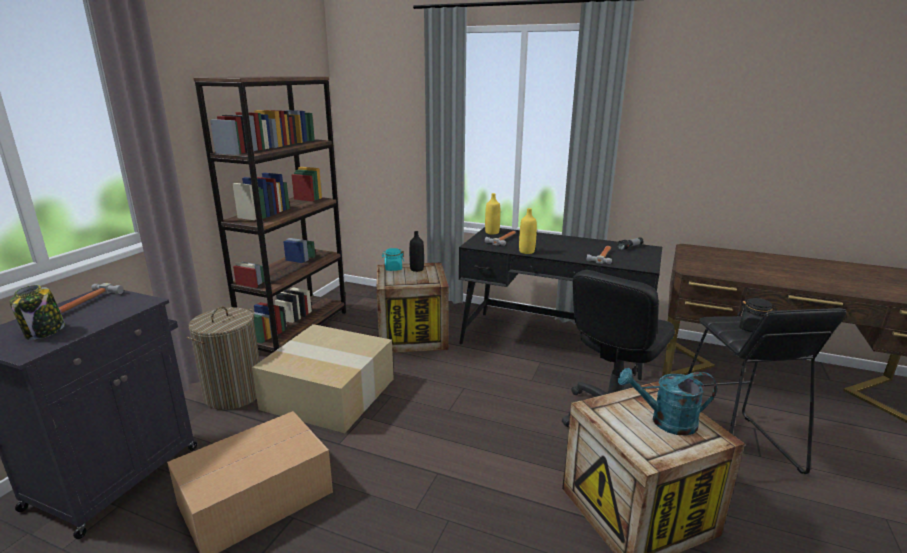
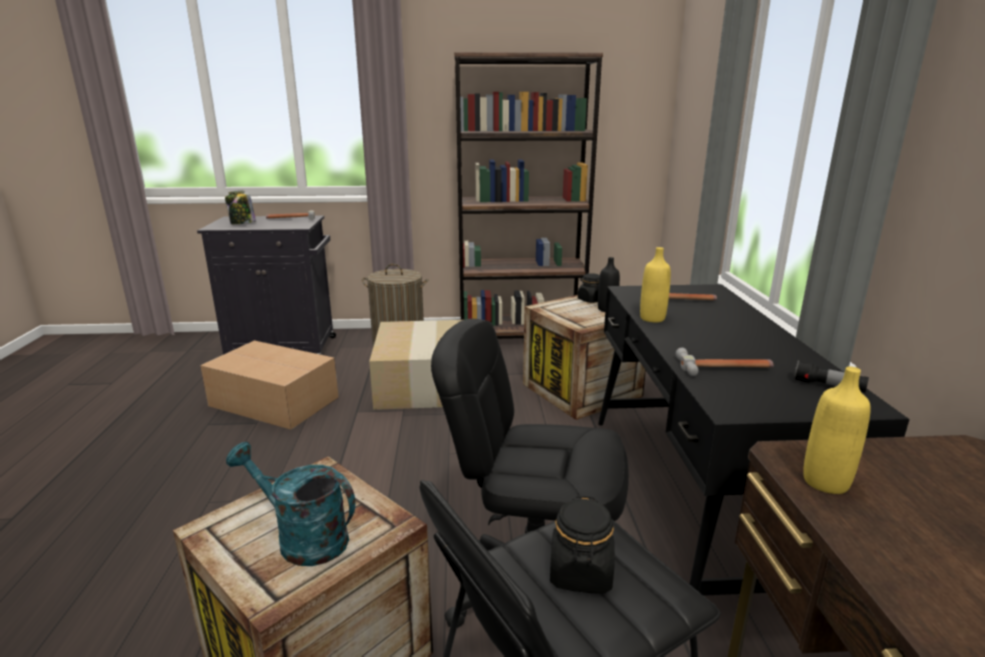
camera: 65 degrees right, 0 degrees up
turquoise jar [382,248,404,271] -> black jar [578,273,600,303]
yellow bottle [485,193,500,234] -> yellow bottle moved to [803,367,871,494]
turquoise watering can [618,368,717,436] -> turquoise watering can turned 45 degrees counterclockwise [226,442,356,566]

